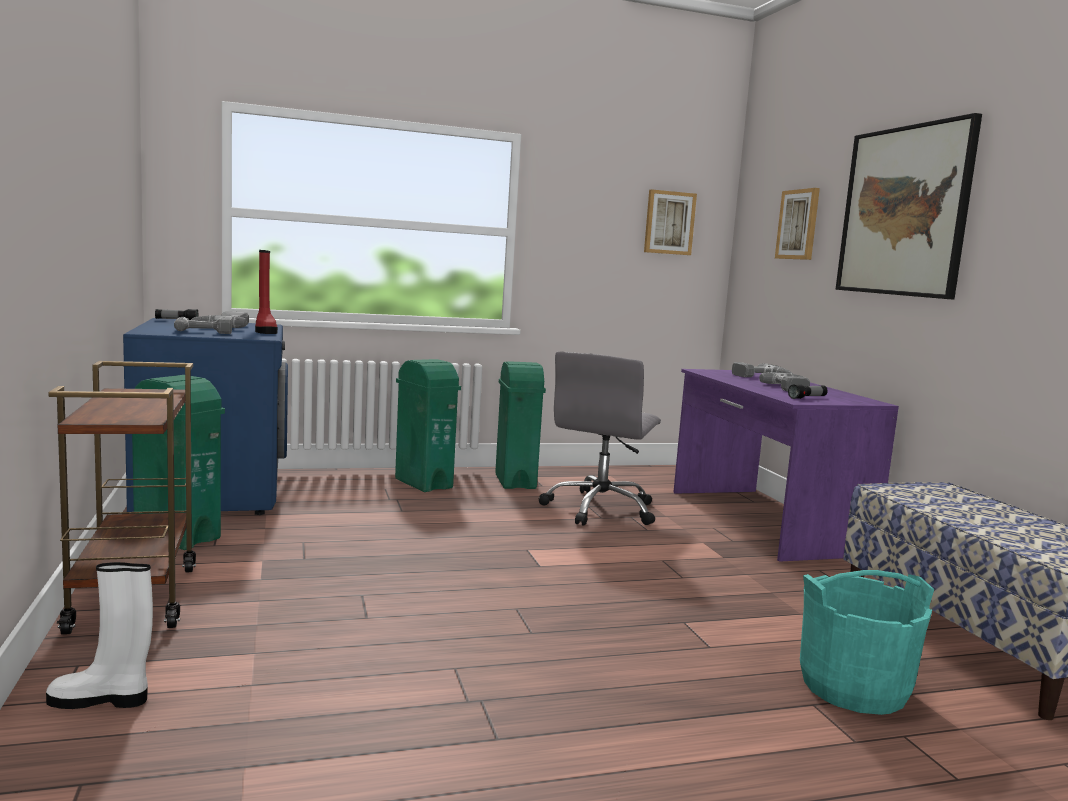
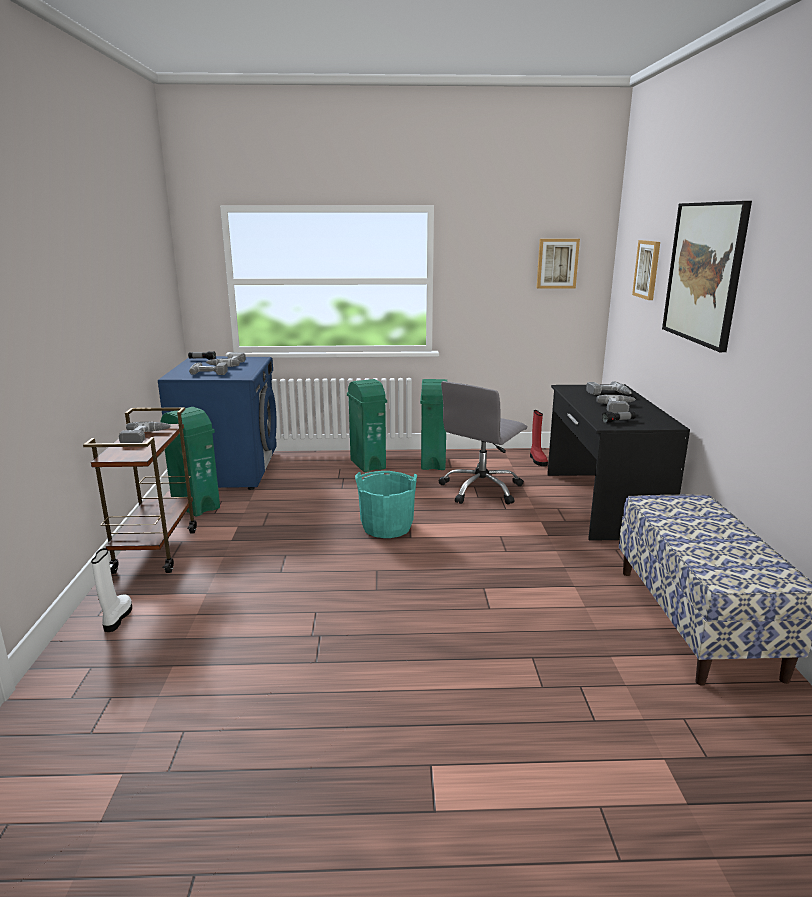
camera: 15 degrees right, 10 degrees up
white boot [46,562,153,709] -> white boot turned 75 degrees clockwise [91,548,132,632]
red boot [255,250,278,334] -> red boot moved to [530,410,548,466]
purple desk [673,369,899,562] -> black desk [547,384,690,541]
turquoise bucket [800,570,934,715] -> turquoise bucket moved to [355,471,417,538]
none -> power drill [119,422,171,443]

